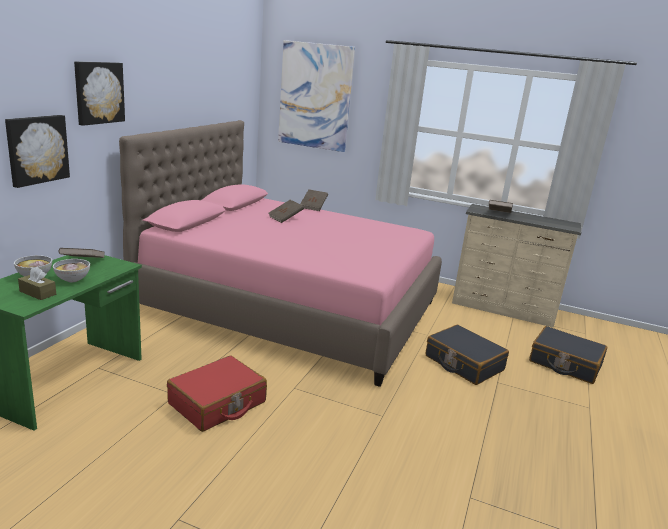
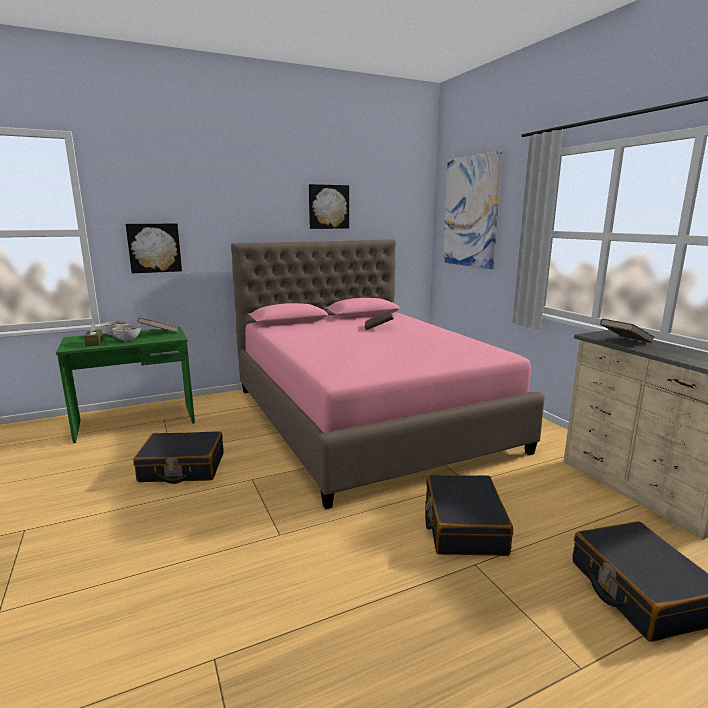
camera: 45 degrees right, 5 degrees down
picture [74,61,125,126] -> picture moved to [309,184,349,229]
red suitcase [167,356,267,432] -> black suitcase [133,431,224,484]
brown book [300,189,328,211] -> none

